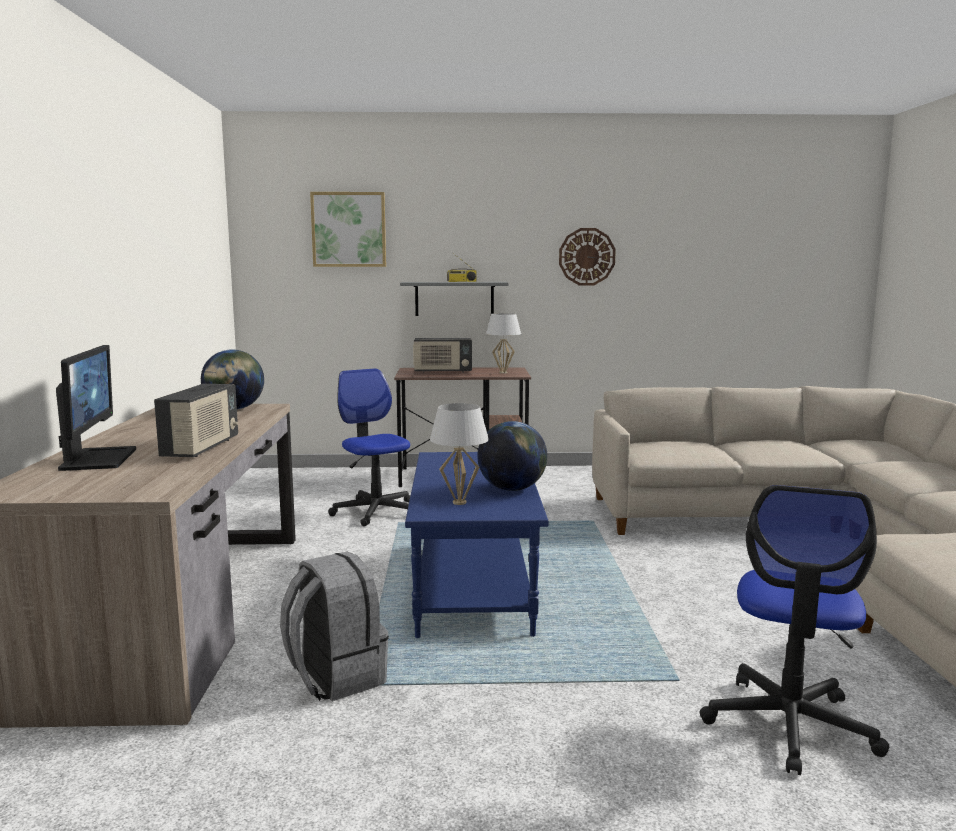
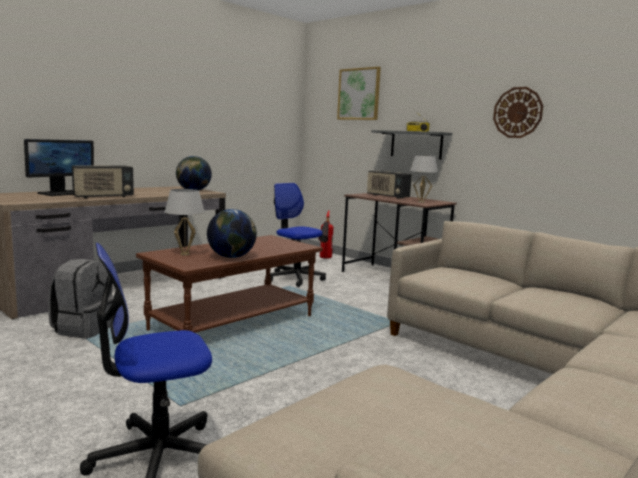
camera: 45 degrees right, 0 degrees up
office chair [328,369,410,526] -> office chair turned 60 degrees counterclockwise [270,183,326,287]
blue coffee table [405,452,549,638] -> brown coffee table [136,235,323,333]
none -> fire extinguisher [318,210,333,259]

